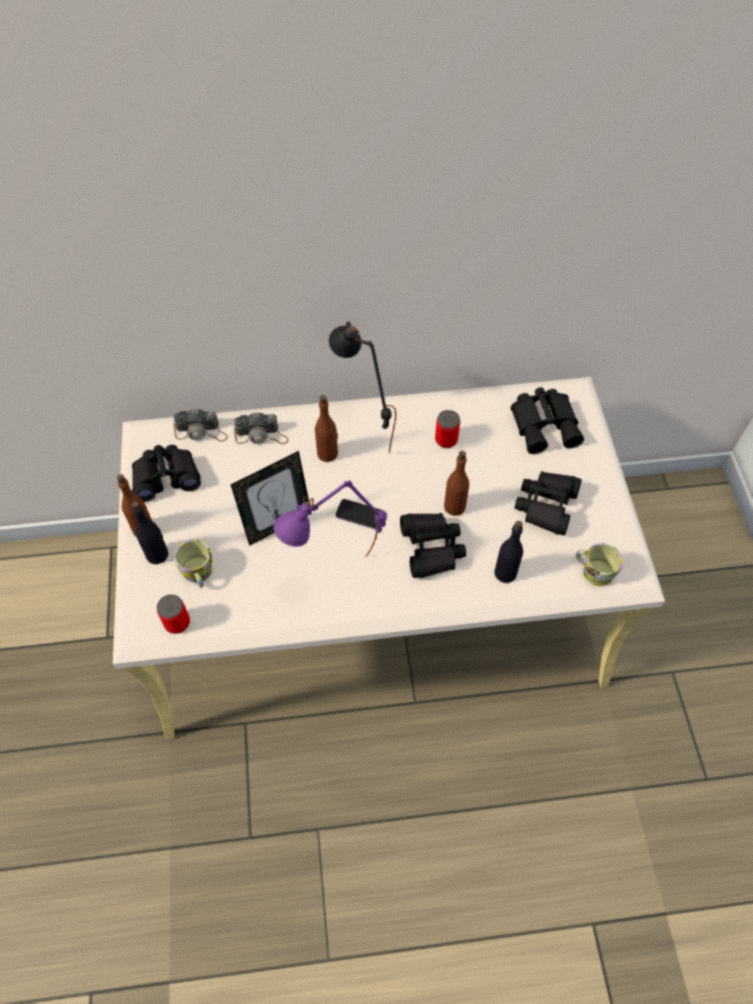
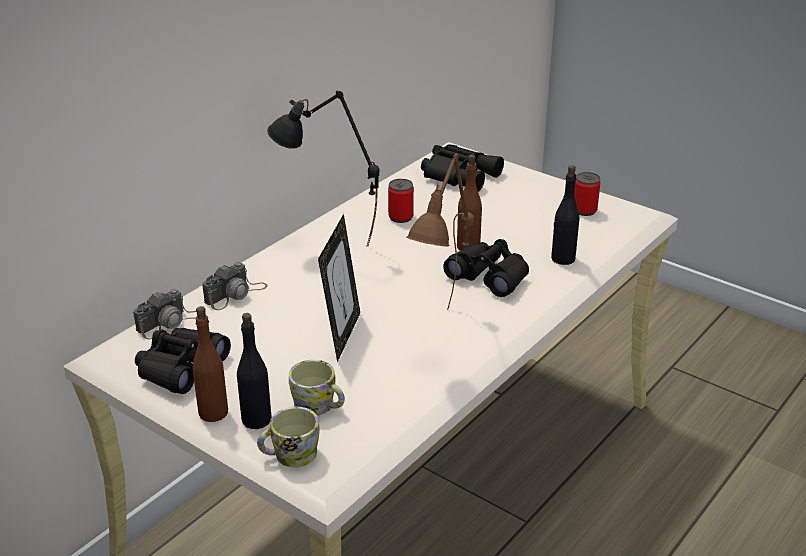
camera: 45 degrees left, 25 degrees down
can [157,595,190,634] -> can moved to [574,172,601,216]
purple table lamp [273,481,387,556] -> brown table lamp [406,153,474,310]
brown bottle [315,395,338,462] -> none
phone [335,499,384,530] -> none
black binoculars [515,471,582,536] -> none
mug [576,543,623,586] -> mug moved to [257,407,320,467]

